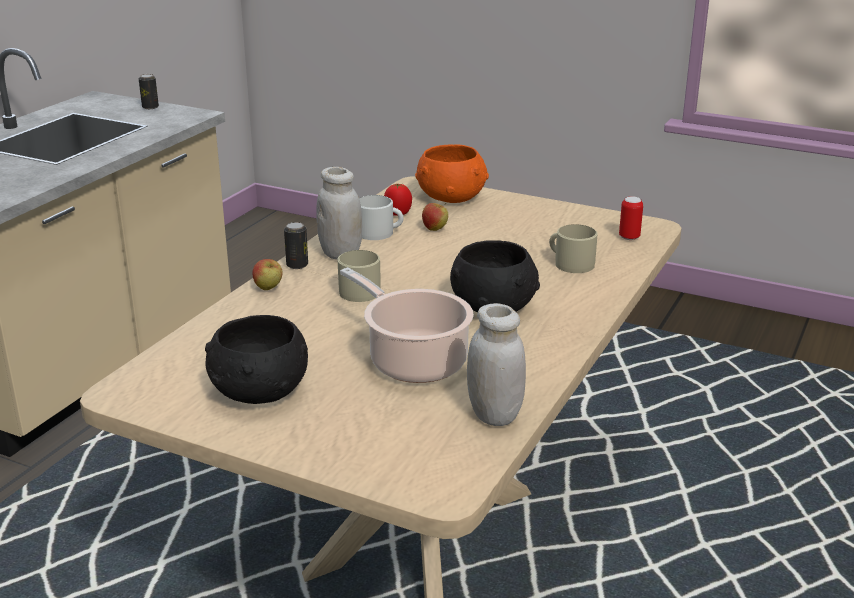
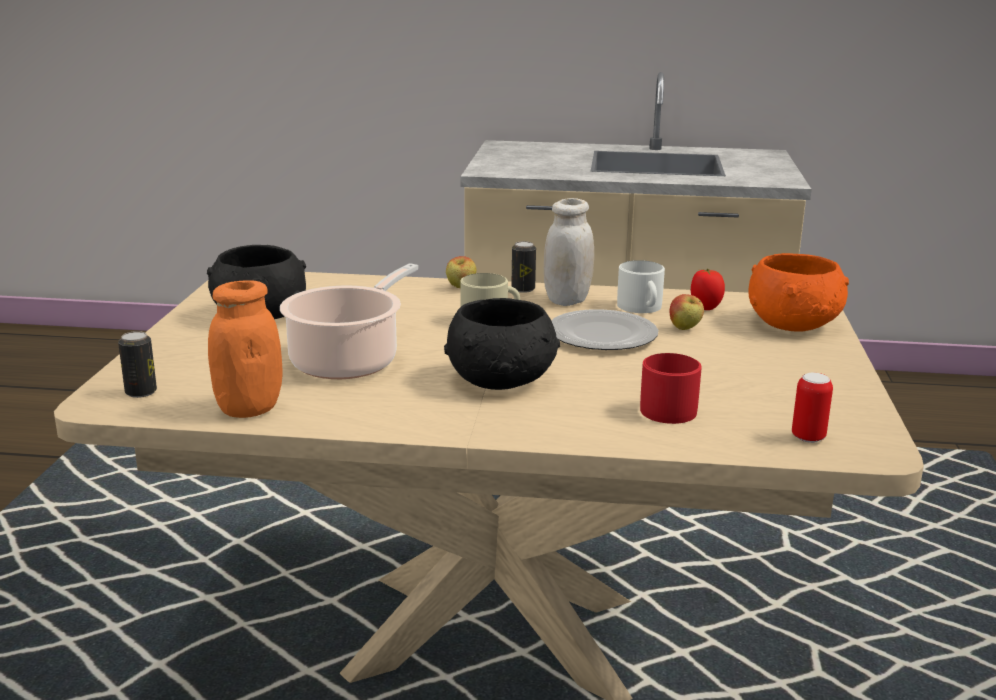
camera: 70 degrees right, 5 degrees down
can [139,74,159,109] -> can moved to [118,331,157,398]
white jar [467,303,526,426] -> orange jar [208,280,283,418]
beige mug [549,224,598,273] -> red mug [640,353,702,424]
none -> plate [551,309,658,350]

